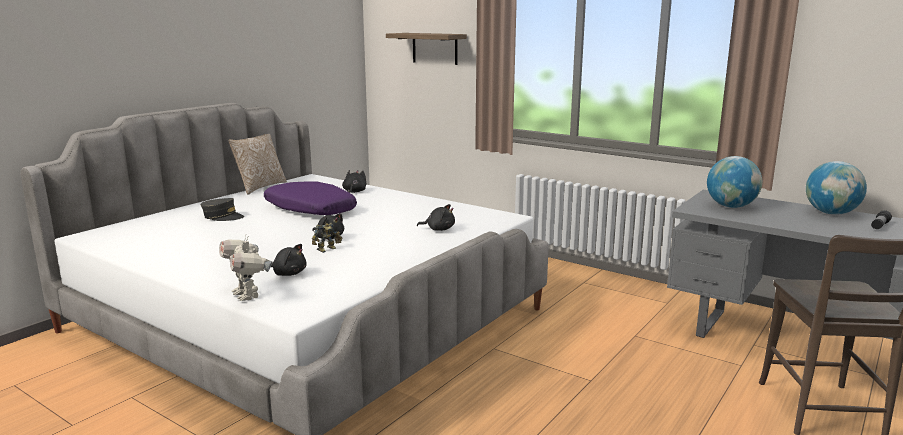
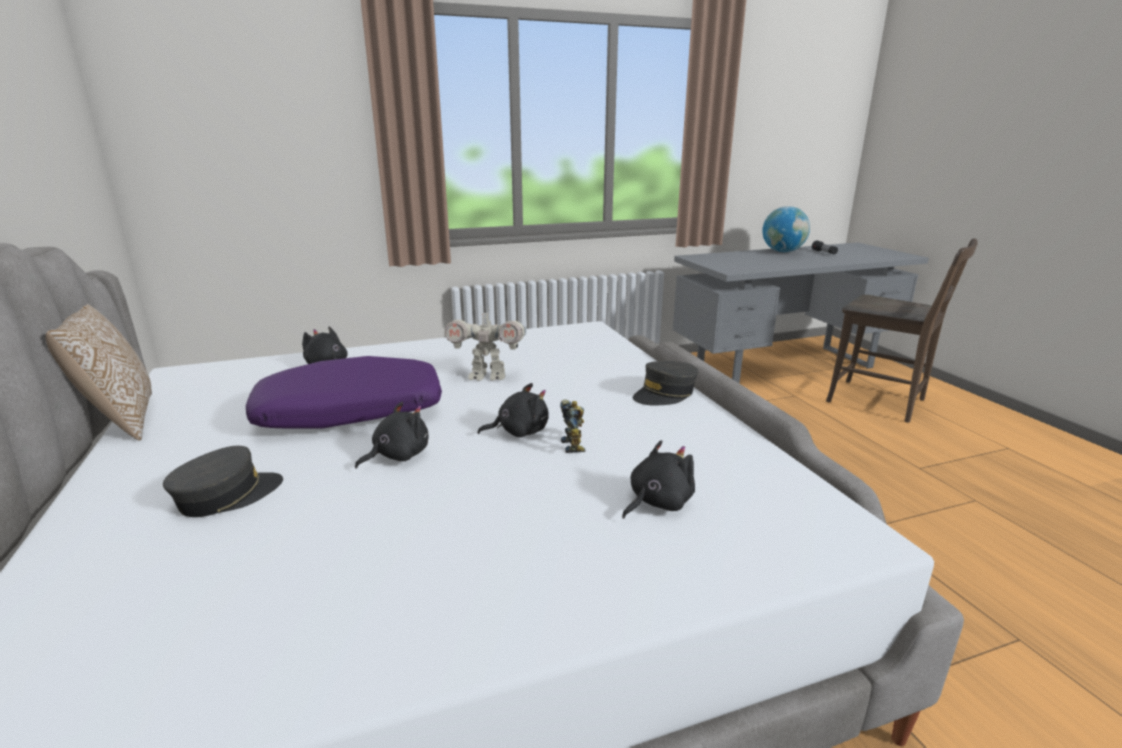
camera: 55 degrees left, 5 degrees up
toy robot [219,236,272,301] -> toy robot moved to [445,307,526,381]
shelf [386,33,467,65] -> none
black plush toy [417,204,455,231] -> black plush toy moved to [355,402,429,469]
globe [707,156,762,208] -> none
none -> grey cap [633,361,698,406]

